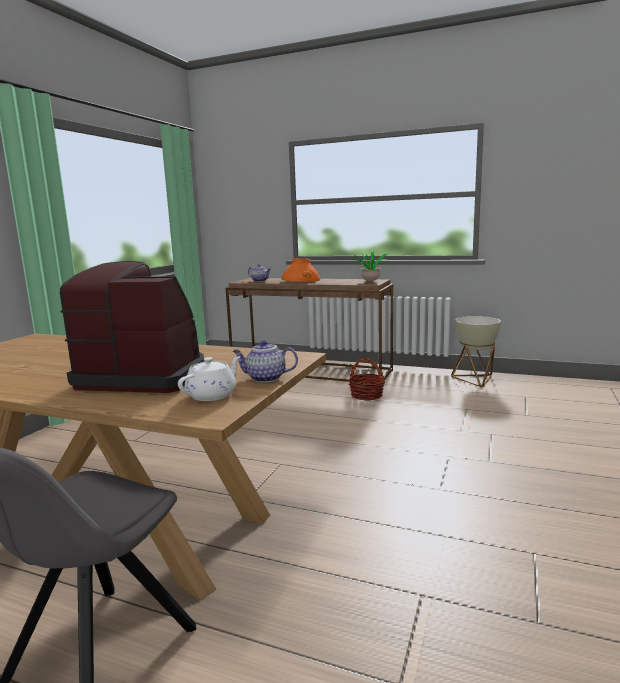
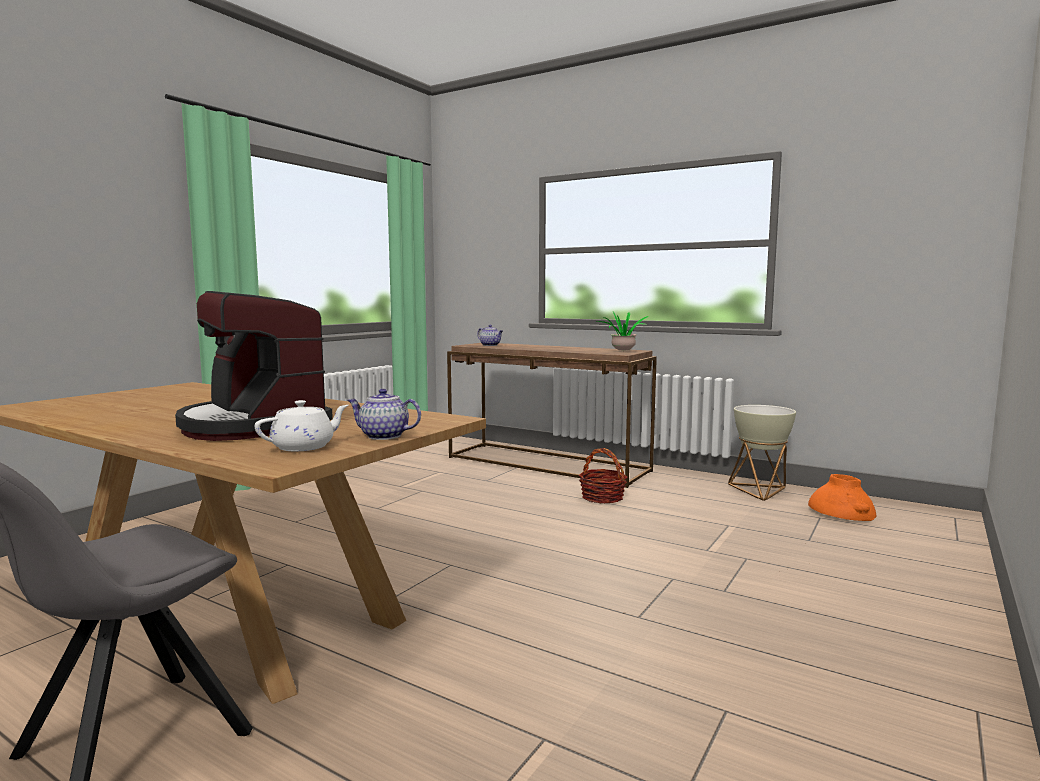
camera: 10 degrees right, 5 degrees down
coffee machine [60,261,204,393] -> coffee machine turned 150 degrees counterclockwise [175,291,333,441]
orange vase [281,258,320,282] -> orange vase moved to [808,474,876,521]

